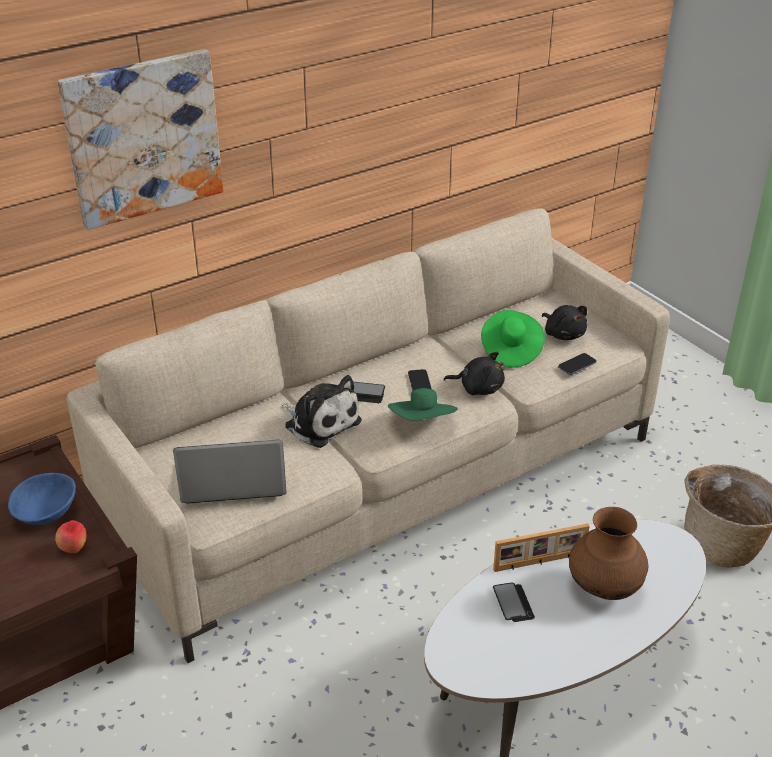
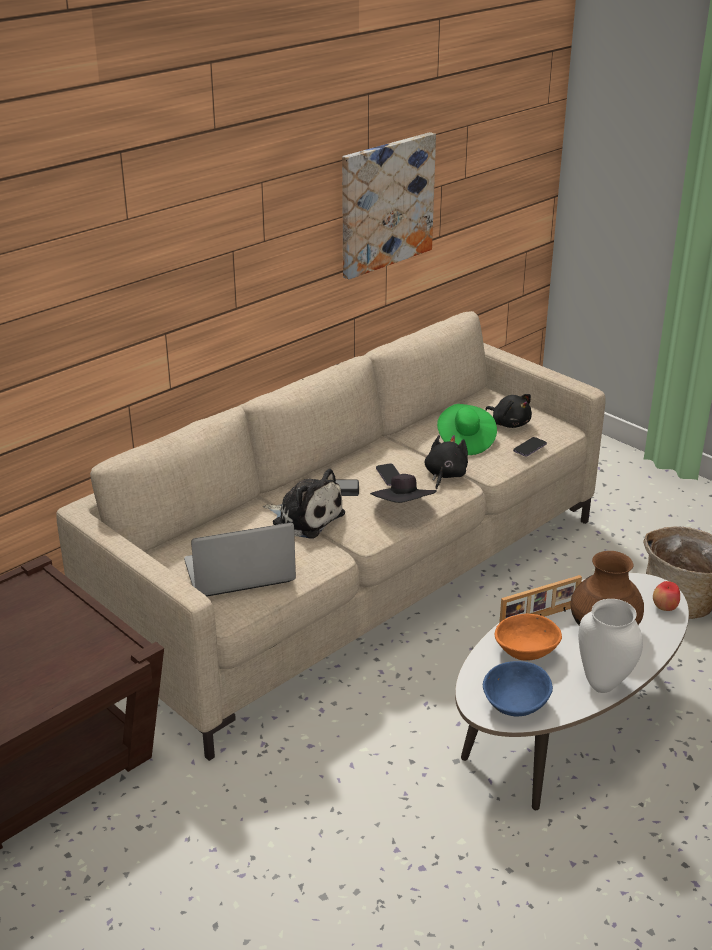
camera: 10 degrees left, 5 degrees down
blue bowl [8,473,76,525] -> blue bowl moved to [483,661,553,716]
apple [55,520,87,553] -> apple moved to [653,581,680,611]
picture [57,49,223,230] -> picture moved to [342,132,436,279]
green hat [388,388,458,421] -> black hat [370,474,437,503]
black plush toy [444,352,505,395] -> black plush toy turned 75 degrees counterclockwise [424,435,468,489]
phone [493,583,535,622] -> orange bowl [495,613,562,661]
none -> white vase [578,599,643,693]

